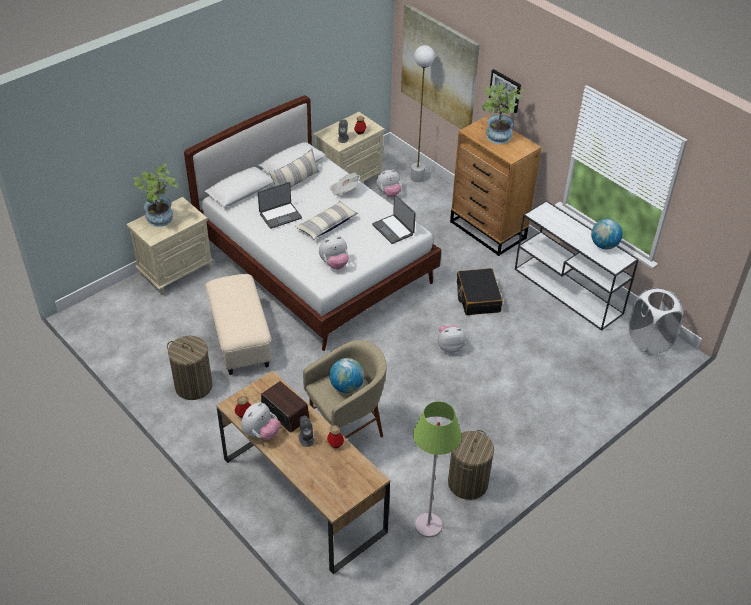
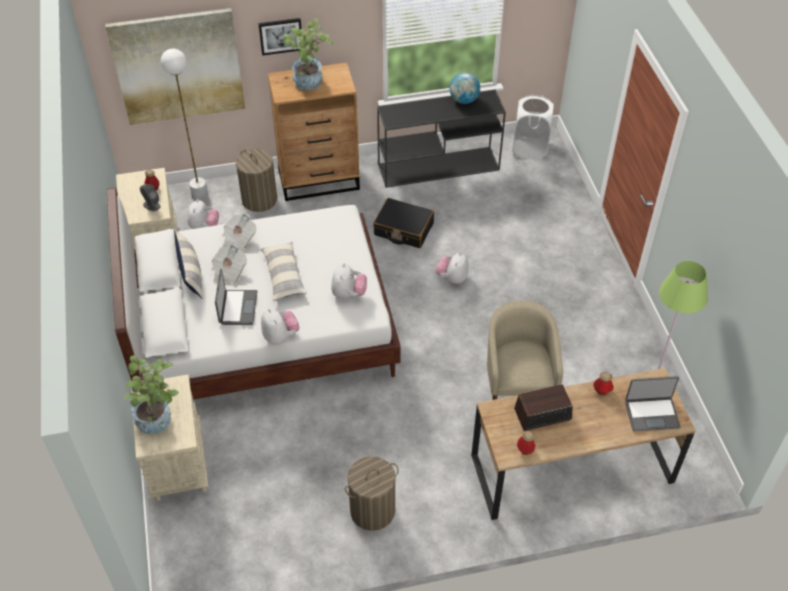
camera: 60 degrees left, 5 degrees up
beige ottoman [205,274,271,375] -> none
plush toy [241,402,280,440] -> plush toy moved to [261,308,300,344]
grey speaker [299,416,314,447] -> none
globe [329,358,364,393] -> none
laptop [372,194,416,244] -> laptop moved to [625,376,681,432]
laundry basket [448,430,494,500] -> laundry basket moved to [236,149,277,212]
white console table [515,201,639,331] -> black console table [377,89,506,188]
none -> newspaper [212,244,247,284]

